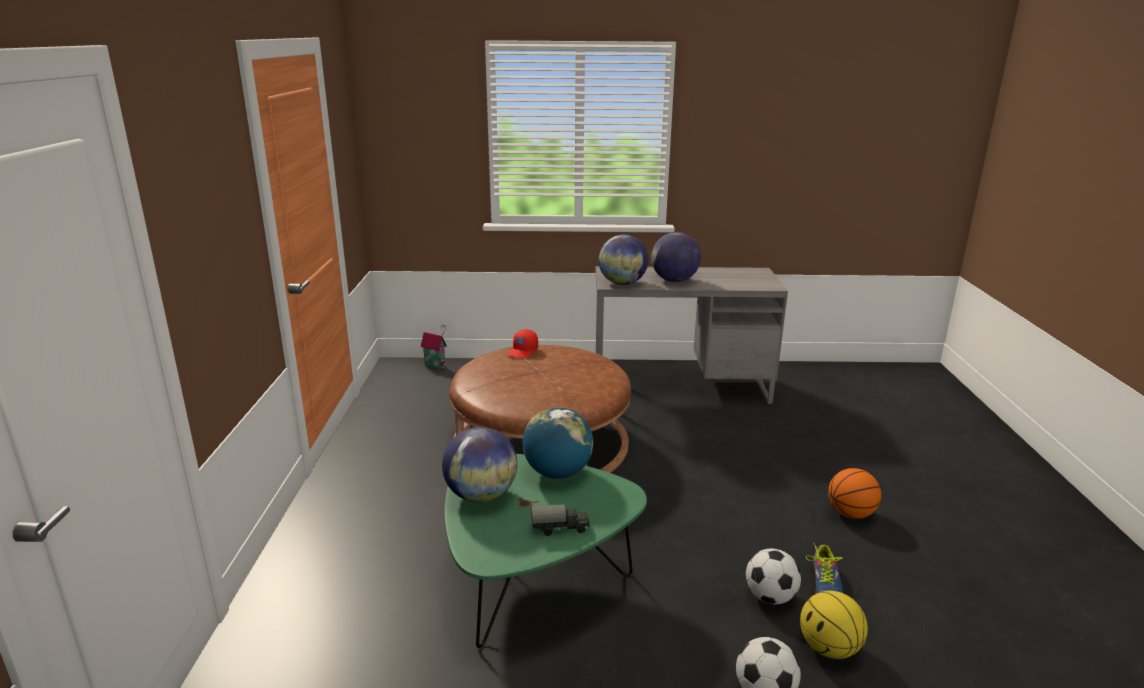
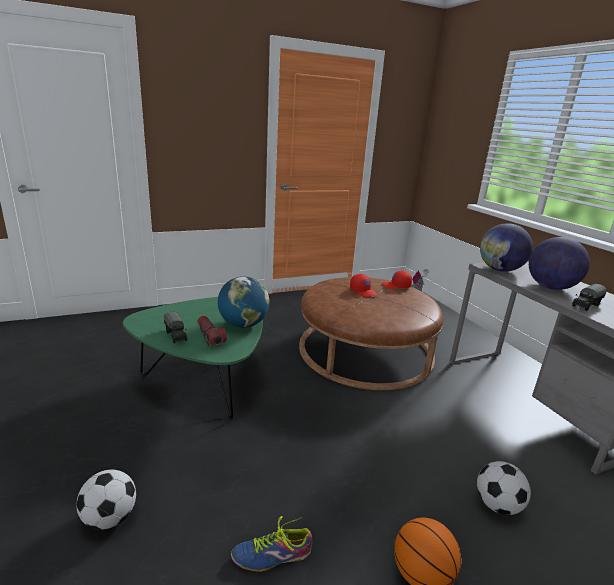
camera: 65 degrees right, 0 degrees up
globe [442,427,517,502] -> none
football [746,549,801,604] -> football moved to [477,461,531,515]
basketball [800,591,868,659] -> none
none -> flashlight [197,316,227,346]
none -> red cap [350,274,377,297]
none -> toy truck [572,284,607,311]

